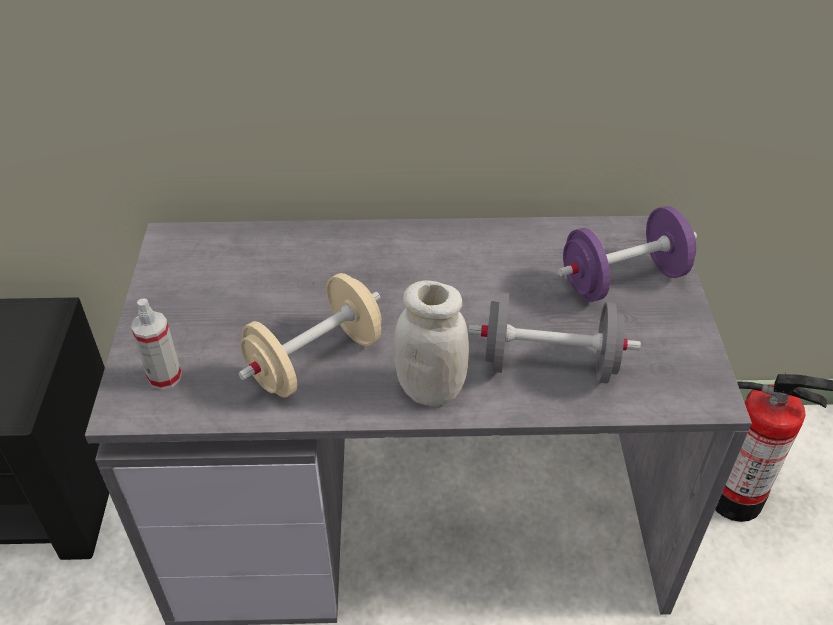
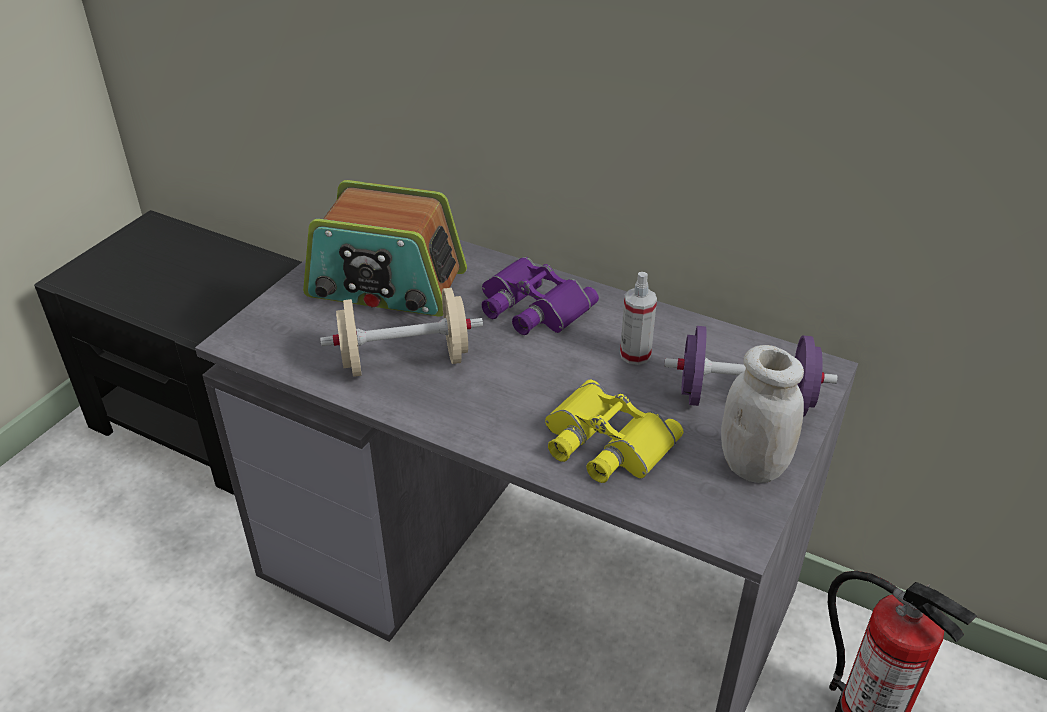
camera: 30 degrees right, 5 degrees down
spray bottle [131,298,182,390] -> spray bottle moved to [620,272,657,365]
white jar [394,280,469,407] -> white jar moved to [721,345,804,483]
grey dumbbell [468,292,641,383] -> yellow binoculars [545,380,683,483]
none -> radio [303,180,467,317]
none -> purple binoculars [482,257,599,335]

